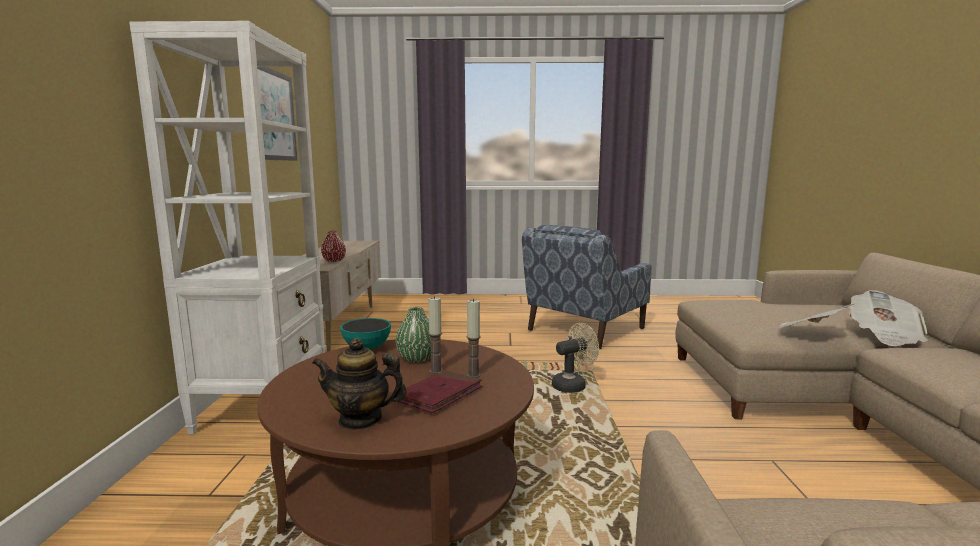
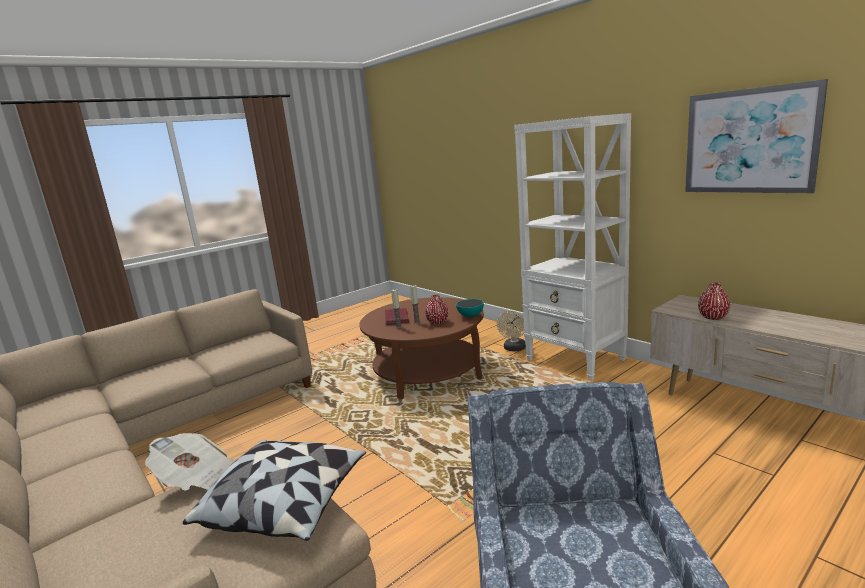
camera: 140 degrees right, 5 degrees up
teapot [312,338,407,430] -> none
green vase [396,307,431,363] -> red vase [425,294,448,325]
beige fan [552,323,599,393] -> beige fan moved to [497,311,526,351]
newspaper [849,290,928,346] -> none
none -> pillow [183,440,366,541]

